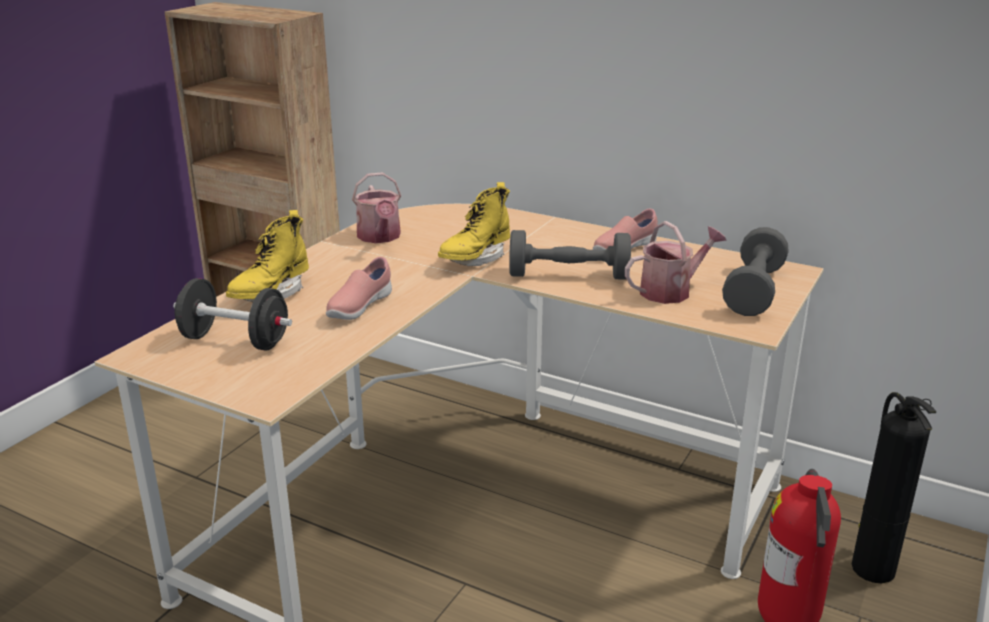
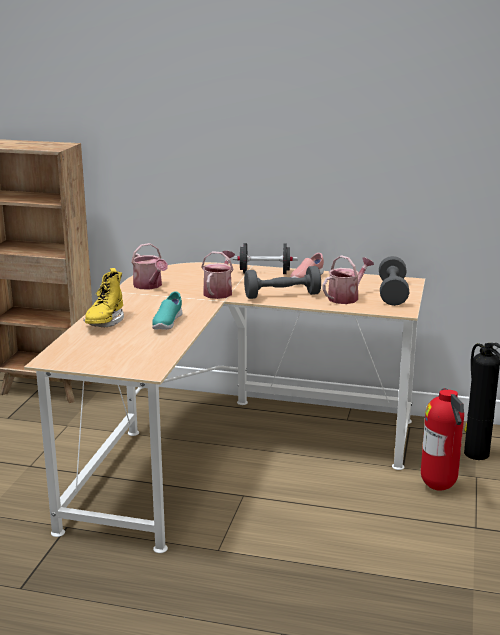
camera: 15 degrees left, 5 degrees down
black dumbbell [173,278,292,350] -> black dumbbell moved to [233,243,298,274]
pink shoe [326,257,392,320] -> turquoise shoe [152,291,182,330]
yellow boot [438,182,510,266] -> watering can [202,251,235,299]

